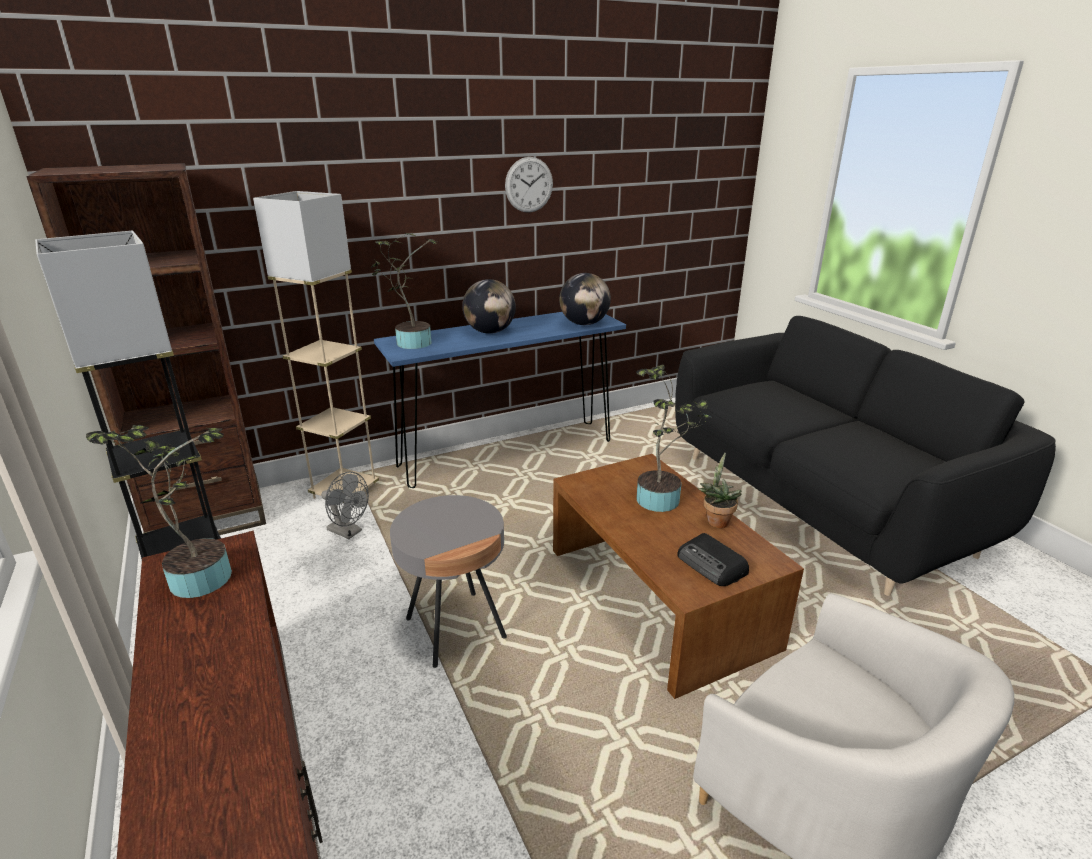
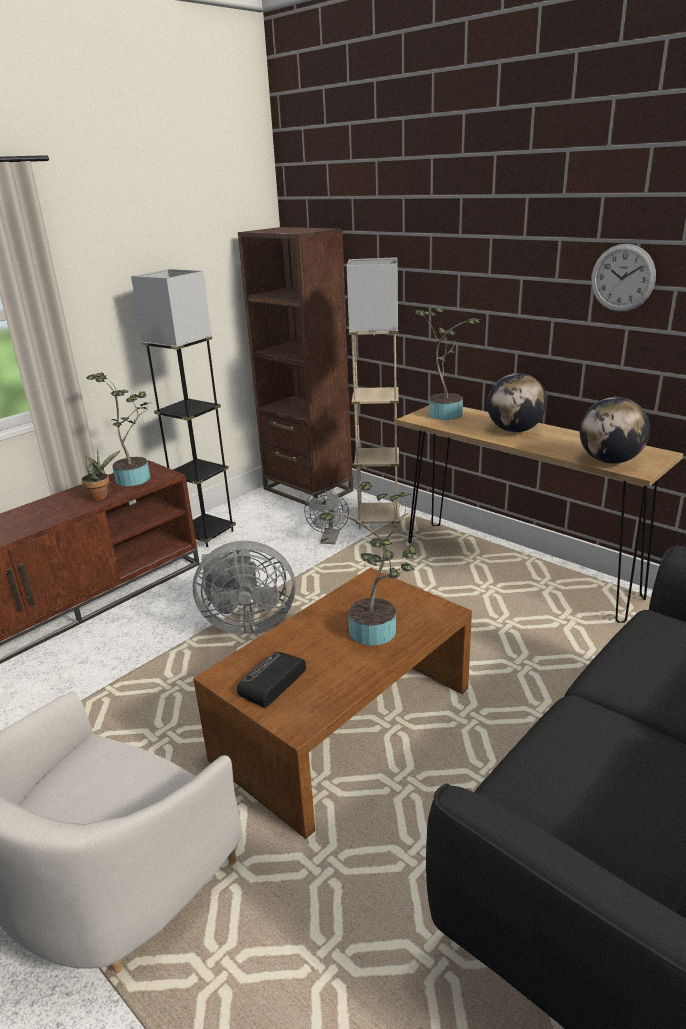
camera: 70 degrees right, 0 degrees up
blue console table [374,312,626,488] -> brown console table [396,406,683,623]
grey side table [390,495,507,668] -> grey fan [192,541,296,634]
potted plant [698,453,742,528] -> potted plant moved to [81,450,121,501]

